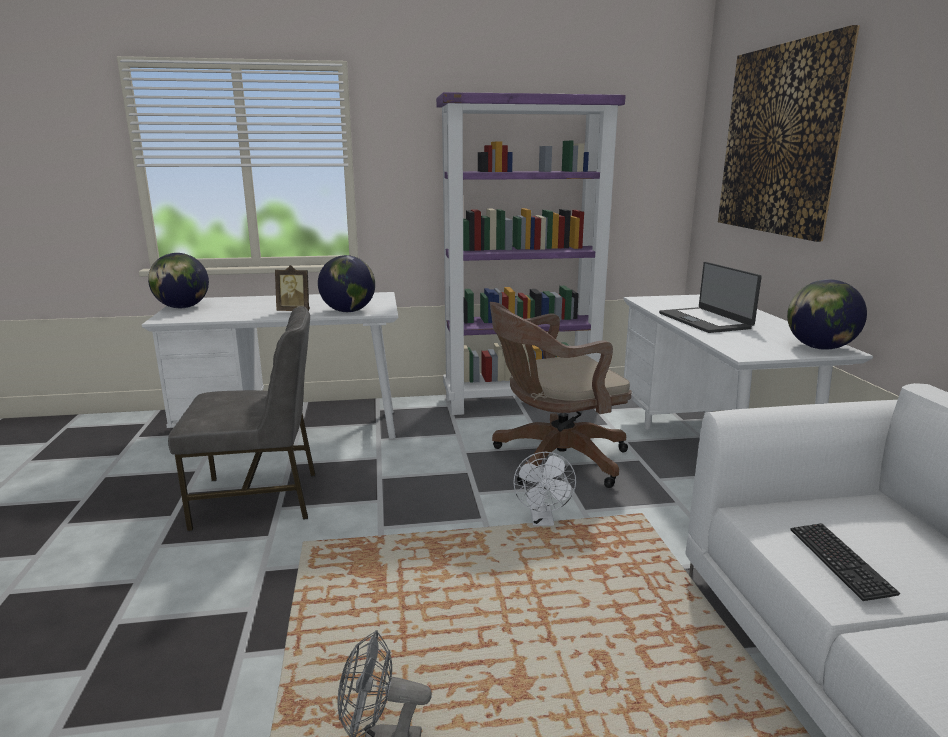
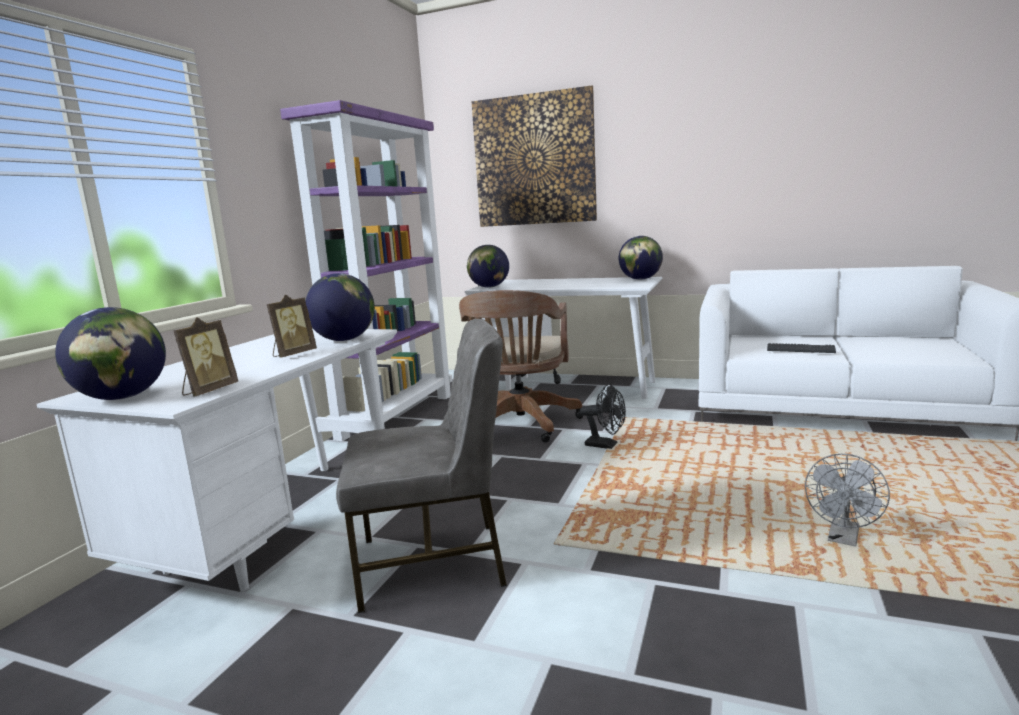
camera: 60 degrees left, 5 degrees down
grey chair [168,306,315,532] -> grey chair turned 60 degrees clockwise [336,319,507,613]
white fan [513,452,576,526] -> black fan [580,384,626,449]
laptop [659,262,762,333] -> none
none -> picture frame [174,318,238,397]
none -> globe [467,245,509,288]

